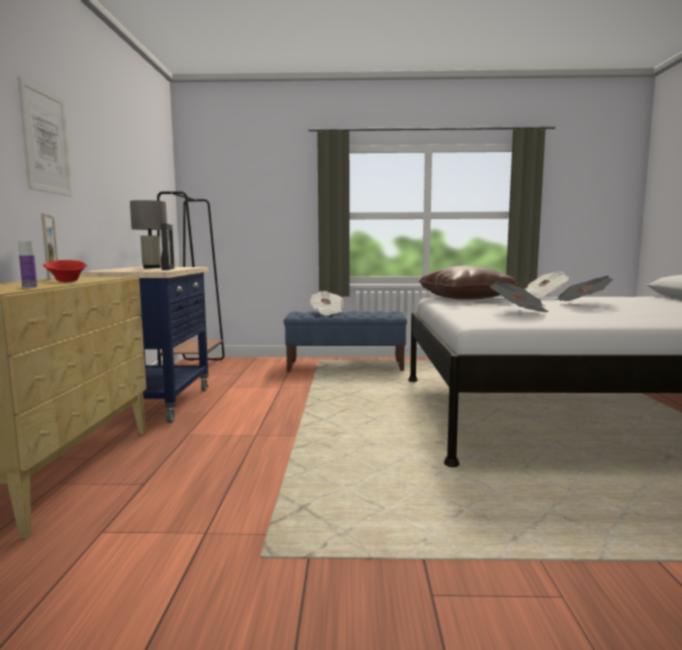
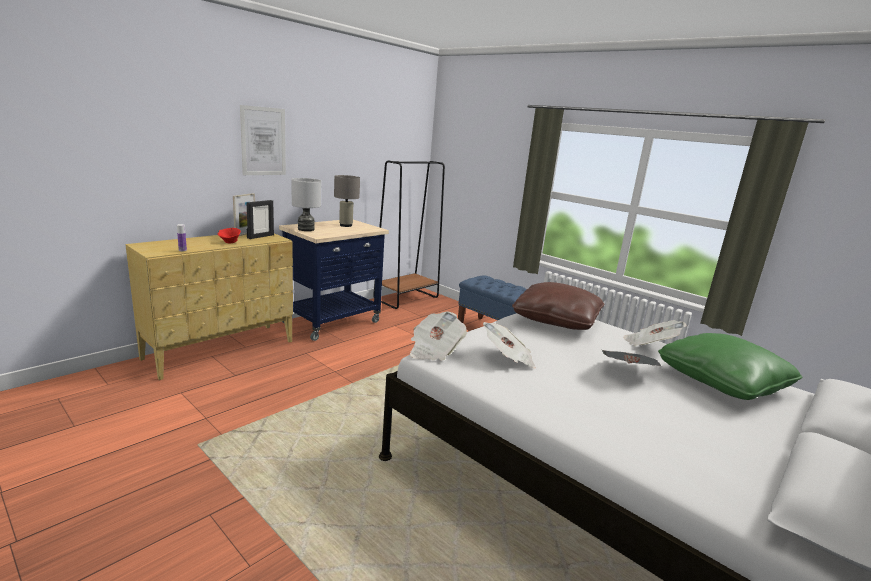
camera: 40 degrees right, 10 degrees up
picture frame [161,223,175,270] -> picture frame moved to [247,200,274,239]
newspaper [310,291,343,315] -> newspaper moved to [410,312,467,361]
none -> grey table lamp [291,178,321,231]
none -> green pillow [658,333,802,400]

